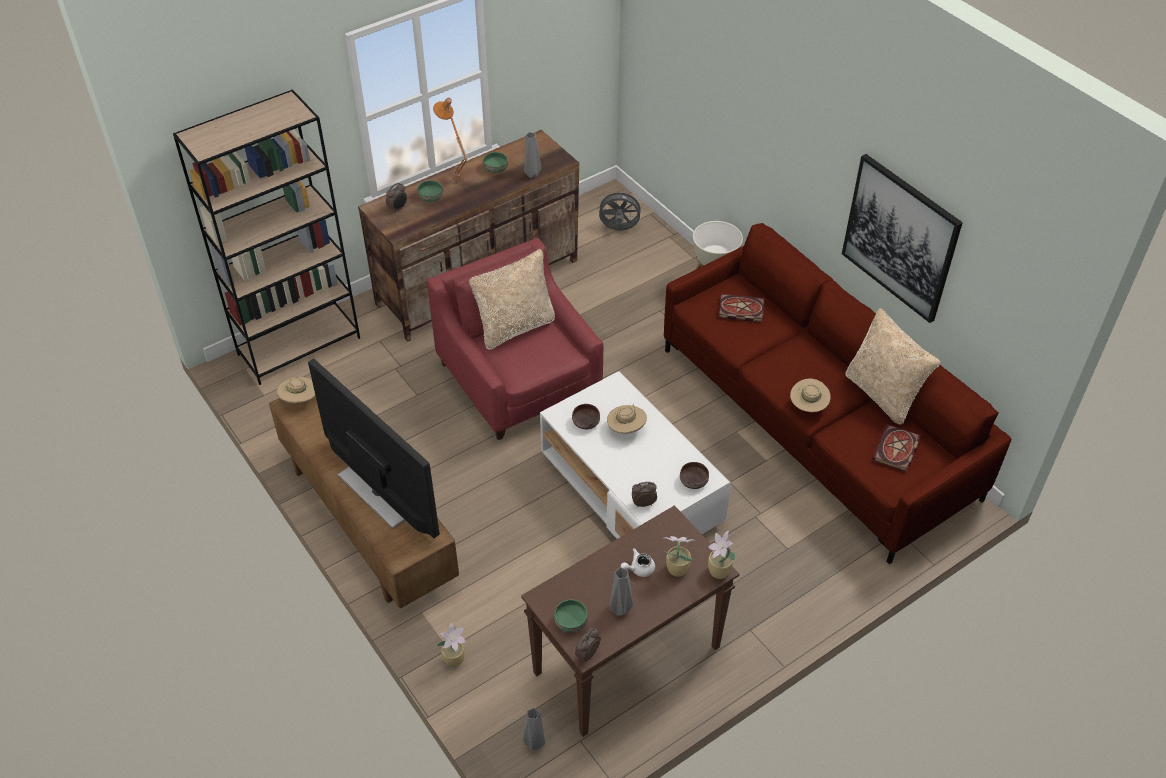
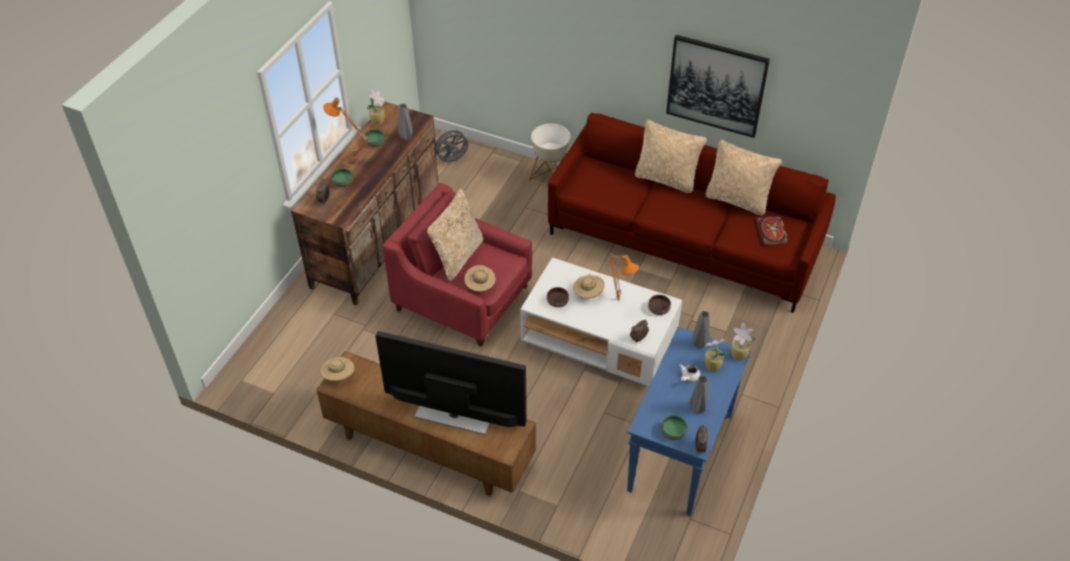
camera: 30 degrees left, 0 degrees up
beige bookcase [173,89,360,385] -> none
potted plant [436,623,466,667] -> potted plant moved to [367,89,385,125]
brown console table [521,505,739,737] -> blue console table [627,326,752,516]
grey vase [523,708,545,750] -> grey vase moved to [692,311,710,349]
book [718,294,764,322] -> none
beige hat [790,379,831,412] -> beige hat moved to [464,265,496,291]
none -> orange table lamp [610,253,639,301]
none -> beige pillow [635,120,707,193]

